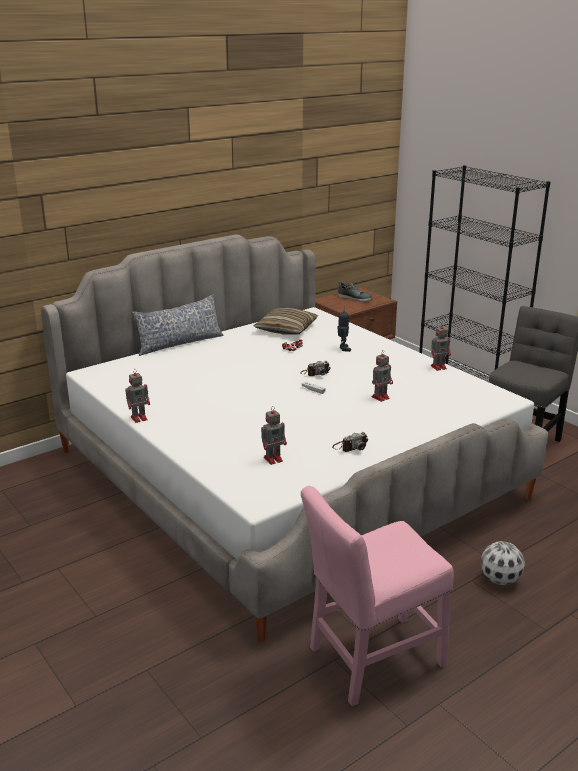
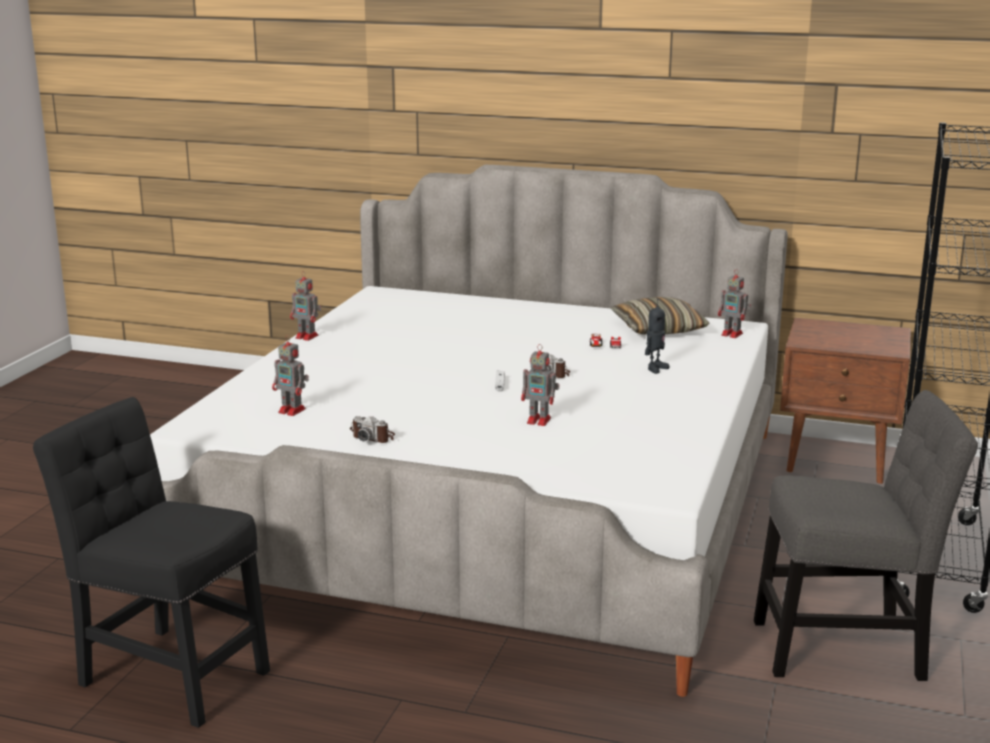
camera: 55 degrees right, 5 degrees down
pillow [132,294,224,356] -> none
pink chair [301,486,454,706] -> black chair [33,397,270,728]
shoe [338,281,372,302] -> none
toy robot [431,324,451,371] -> toy robot moved to [718,269,751,338]
football [481,541,525,585] -> none

